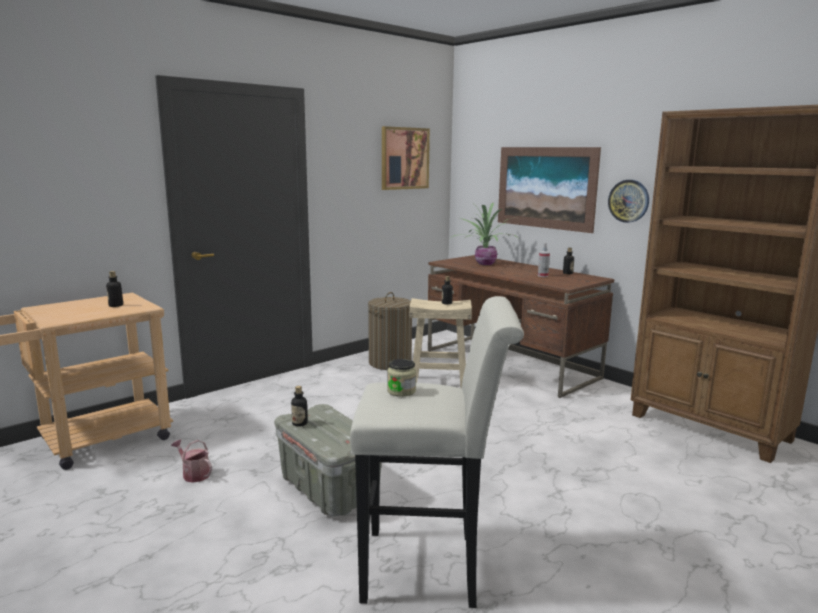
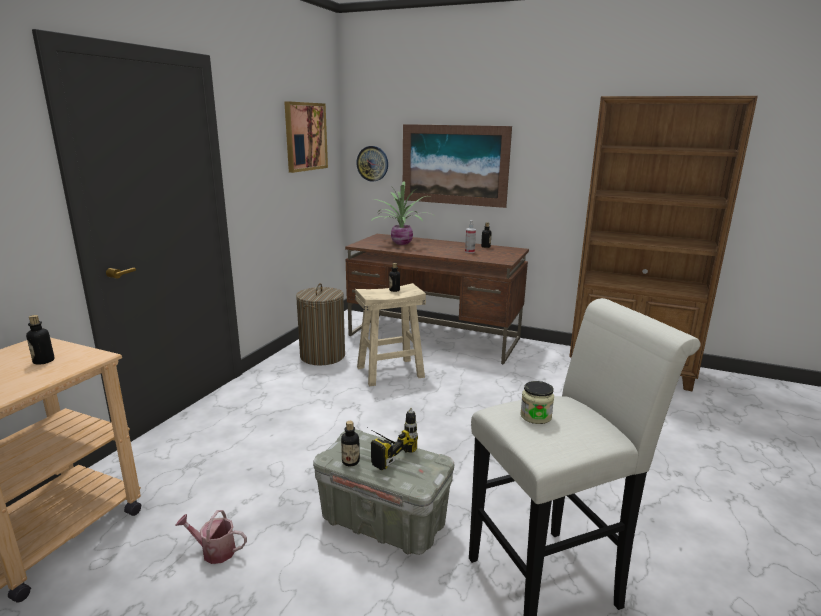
camera: 25 degrees left, 5 degrees up
wall clock [608,180,649,223] -> wall clock moved to [356,146,388,182]
none -> power drill [370,408,418,470]

